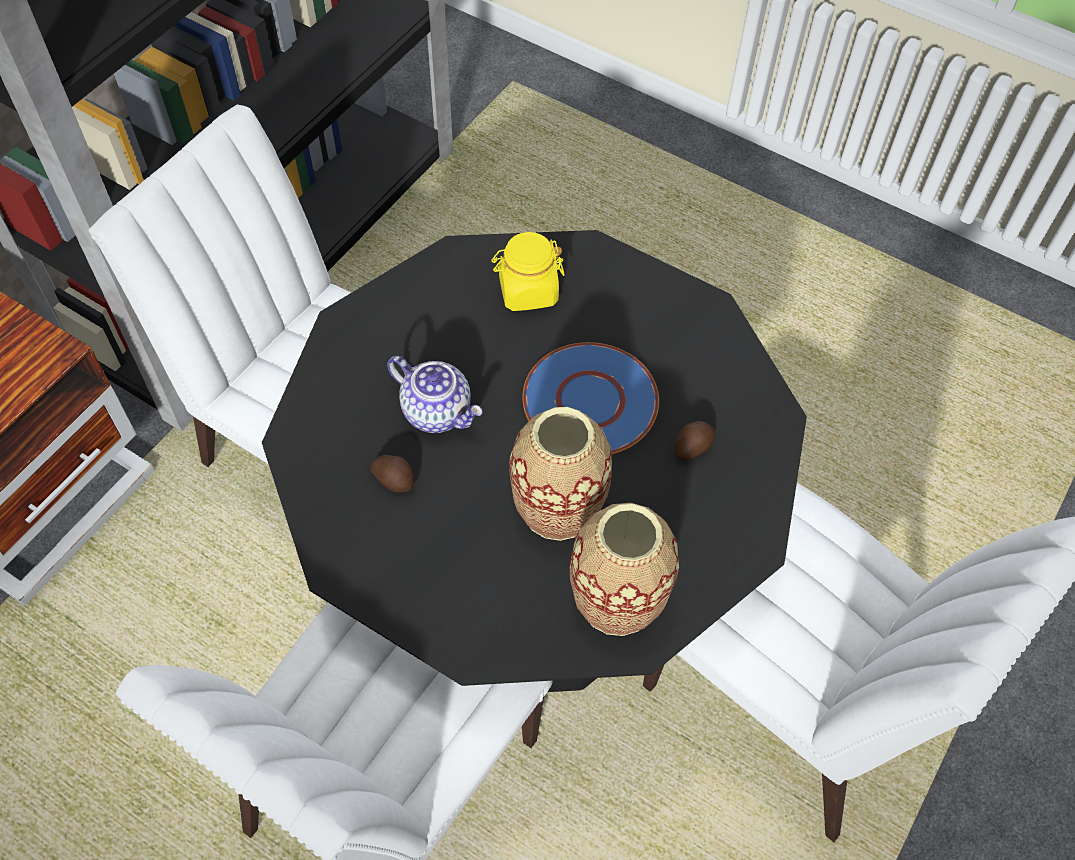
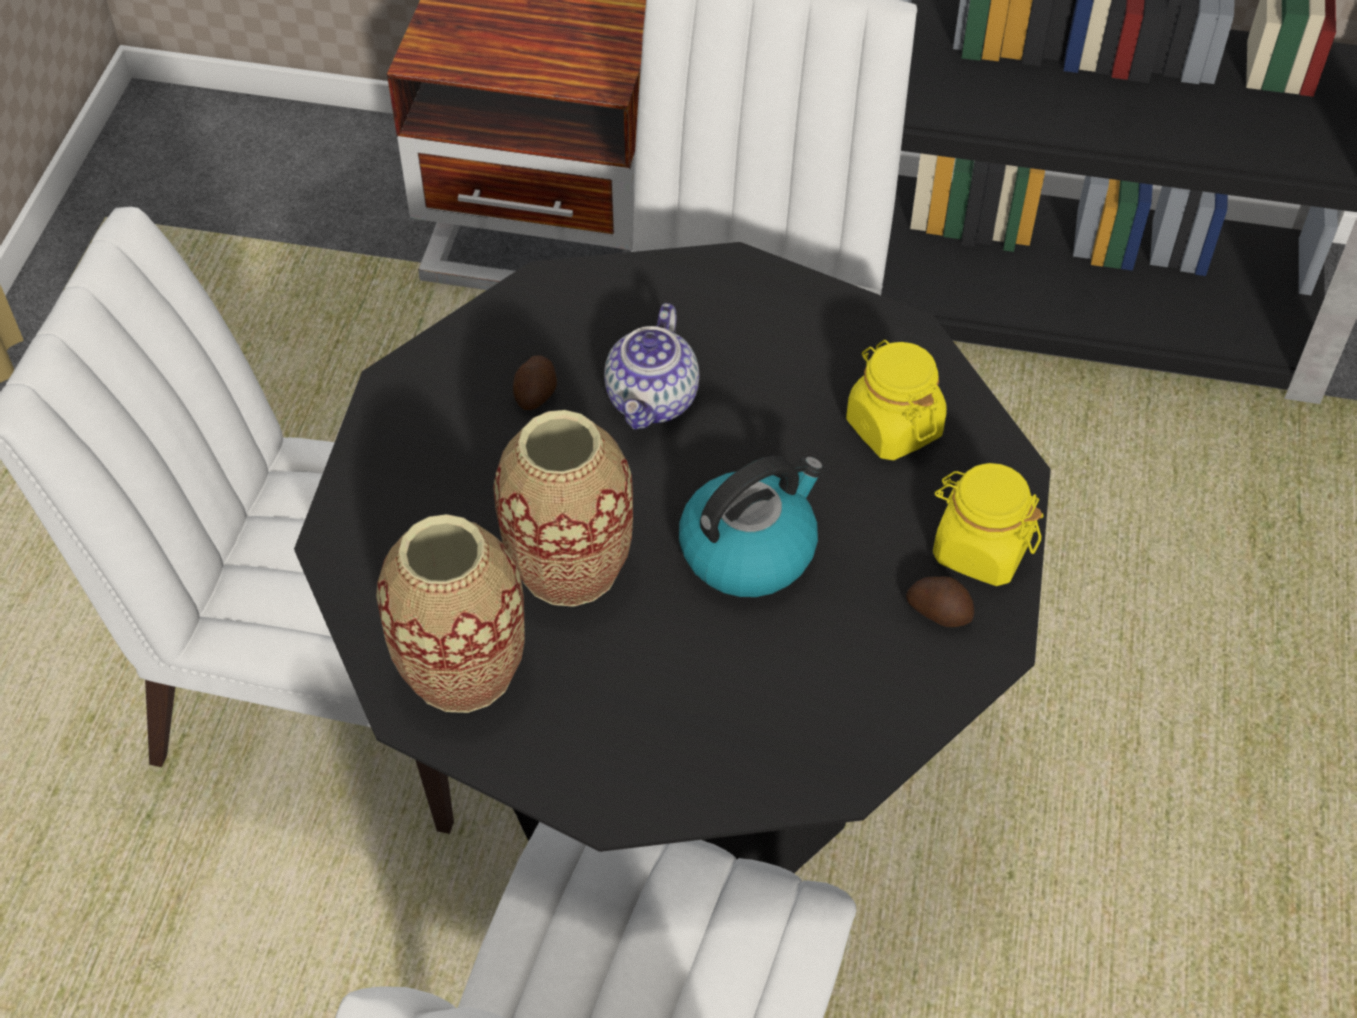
camera: 70 degrees right, 5 degrees down
blue plate [522,342,659,454] -> kettle [679,456,824,597]
potato [675,421,715,460] -> potato moved to [906,576,974,627]
none -> yellow jar [933,463,1044,586]

